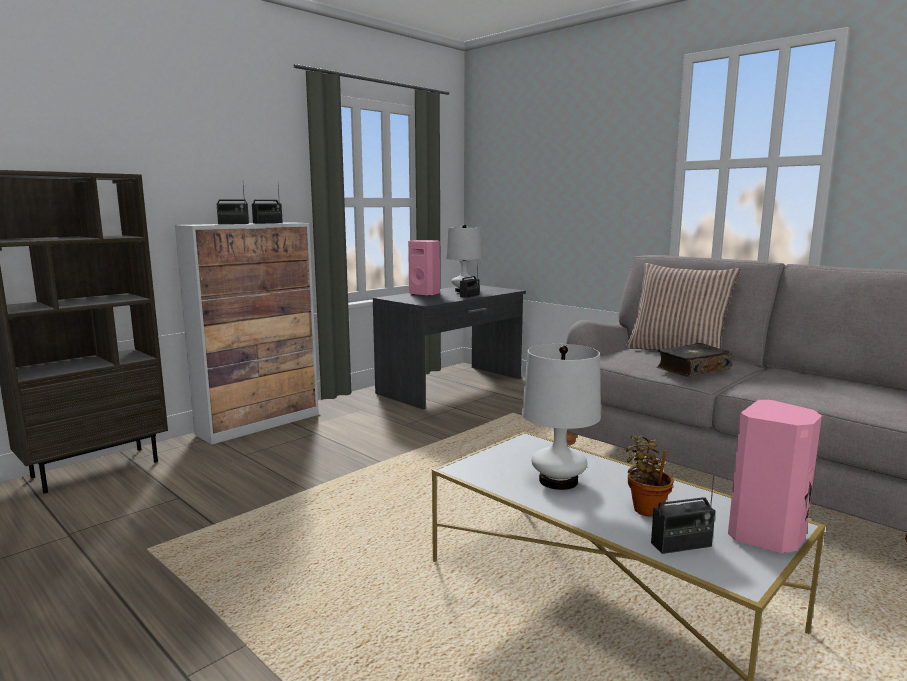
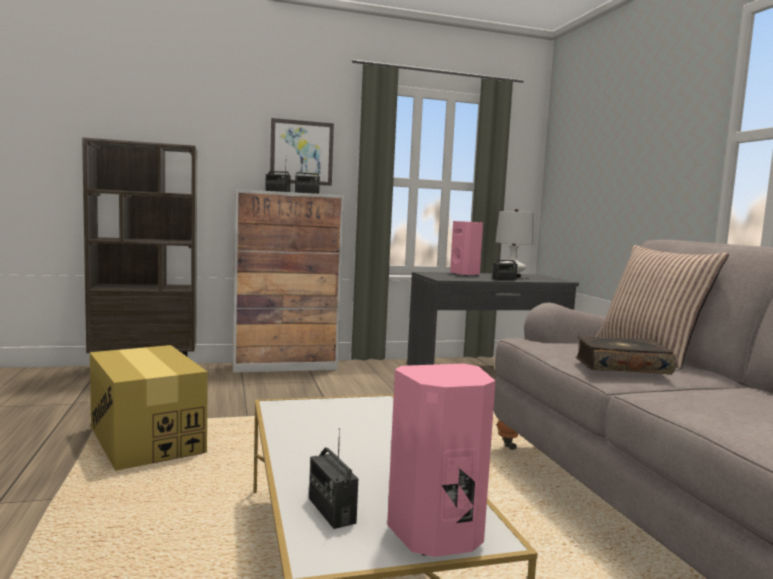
camera: 30 degrees right, 5 degrees down
white table lamp [522,344,601,490] -> none
potted plant [626,435,673,517] -> none
radio [651,467,715,554] -> radio turned 45 degrees clockwise [309,428,358,529]
none -> cardboard box [90,345,208,471]
none -> picture [270,118,334,186]

